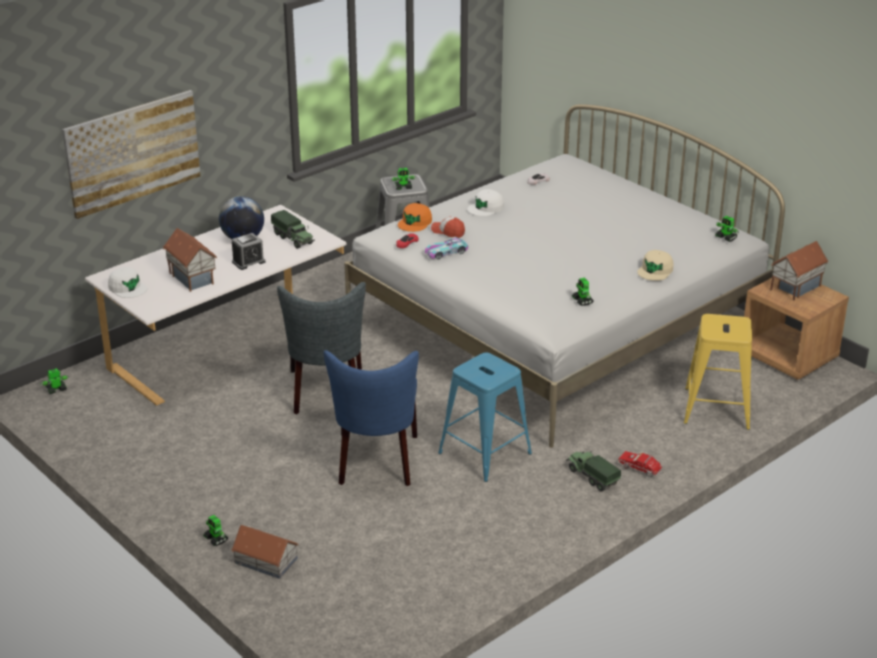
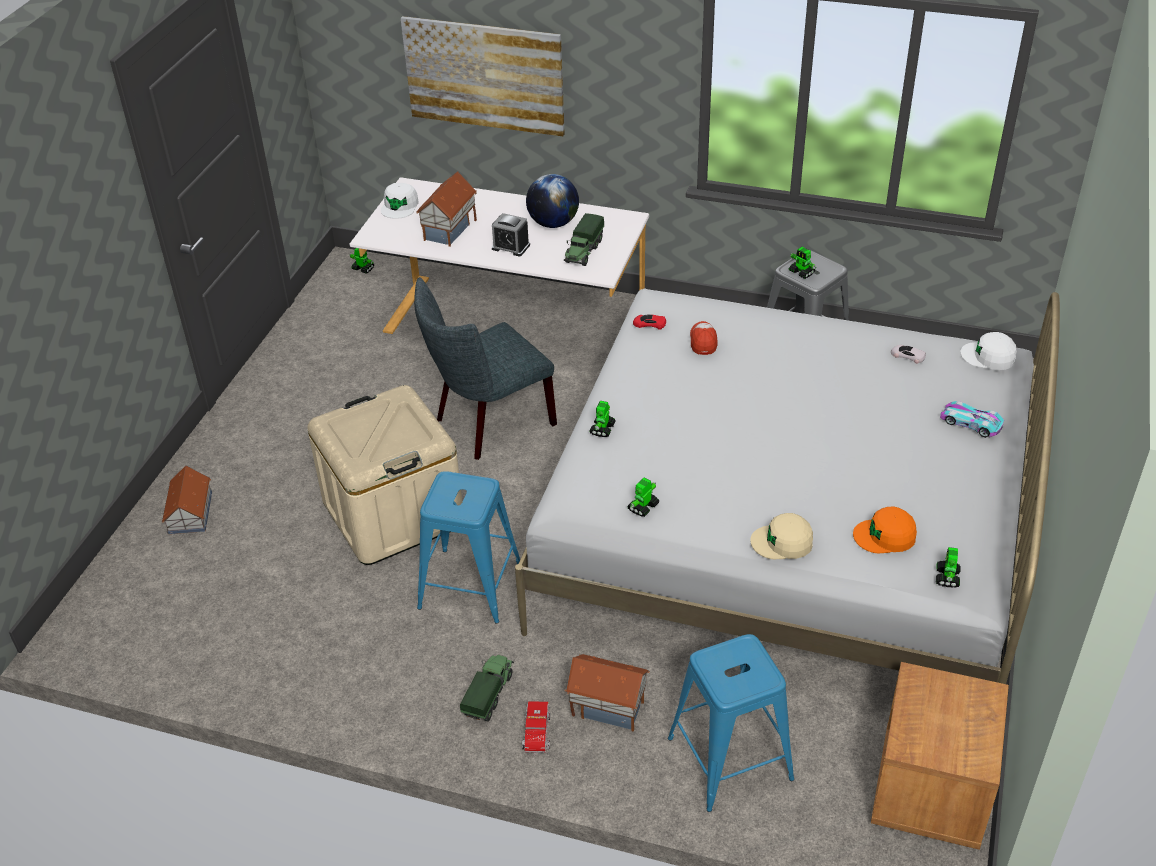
camera: 60 degrees right, 10 degrees up
toy robot [203,515,228,546] -> toy robot moved to [589,401,616,437]
blue chair [324,350,419,486] -> beige storage box [307,385,462,565]
orange cap [398,203,432,232] -> orange cap moved to [853,507,917,553]
toy car [425,237,468,259] -> toy car moved to [940,401,1004,438]
white cap [467,189,504,216] -> white cap moved to [960,332,1017,370]
yellow stool [684,314,752,430] -> blue stool [668,634,794,812]
toy house [770,241,828,300] -> toy house moved to [565,654,650,732]

